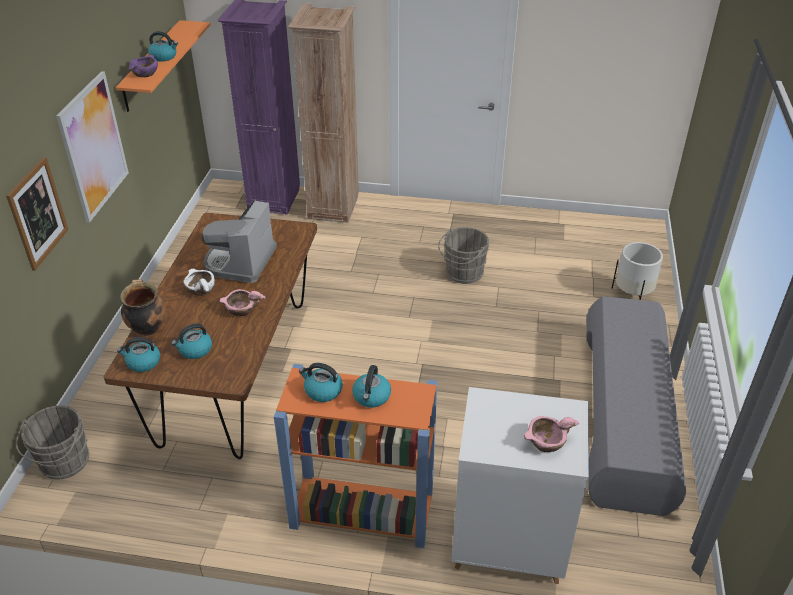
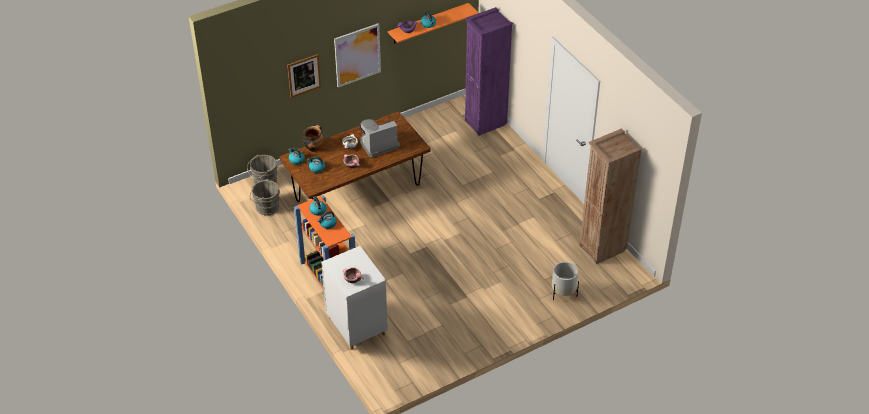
camera: 50 degrees right, 5 degrees up
brown cabinet [288,3,359,223] -> brown cabinet moved to [579,128,643,264]
grey bucket [438,227,489,284] -> grey bucket moved to [250,179,280,216]
grey bench [587,296,686,516] -> none

